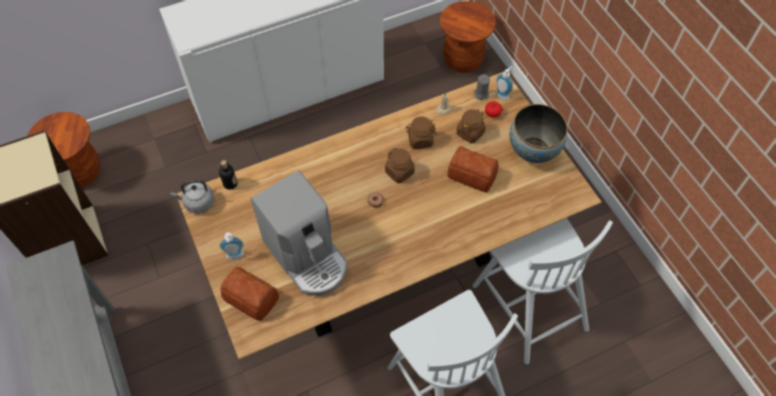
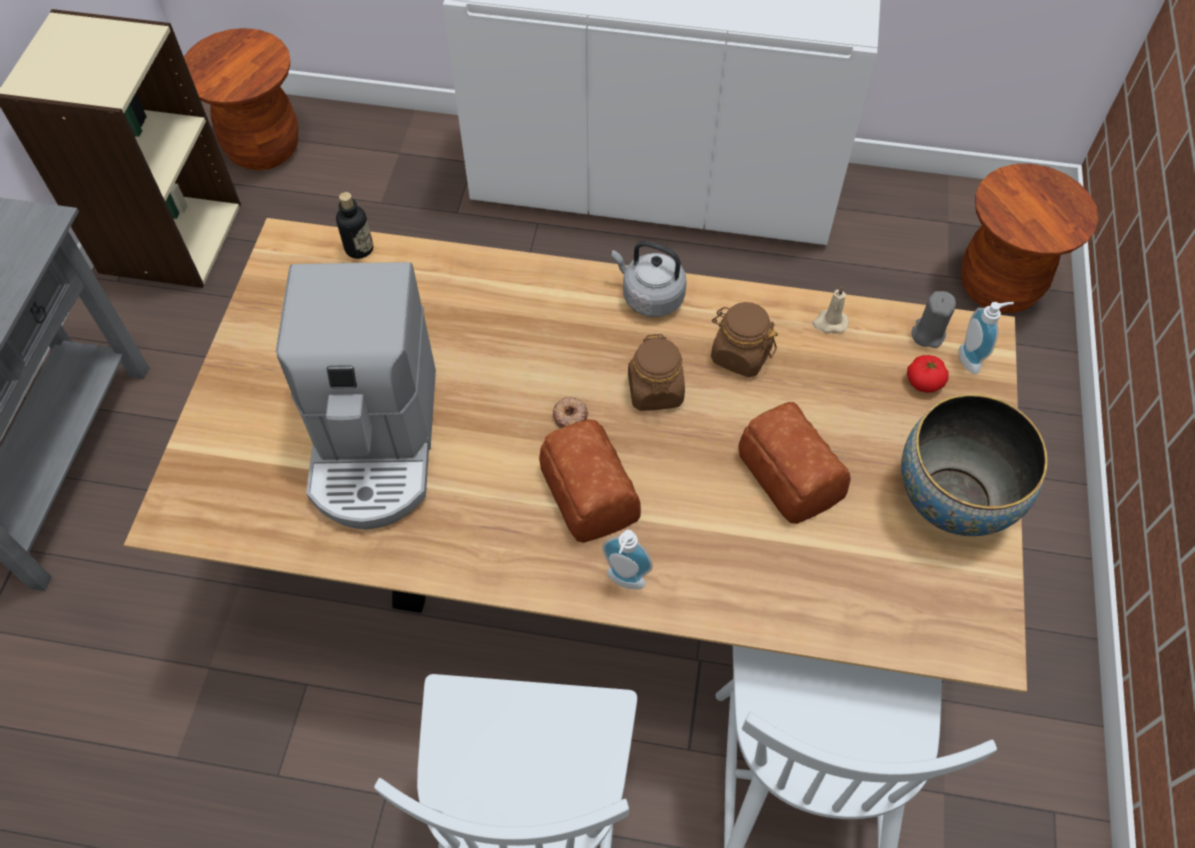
camera: 35 degrees right, 0 degrees up
grey kettle [171,180,215,214] -> grey kettle moved to [611,241,687,317]
soap dispenser [219,232,244,260] -> soap dispenser moved to [602,530,653,589]
bread [220,267,279,321] -> bread moved to [539,419,641,543]
brown jar [456,109,485,143] -> none

